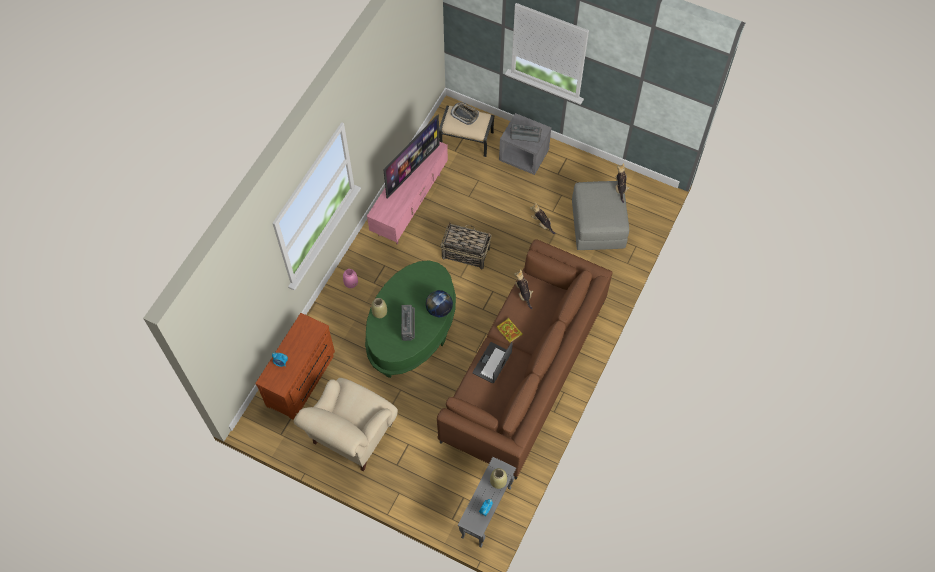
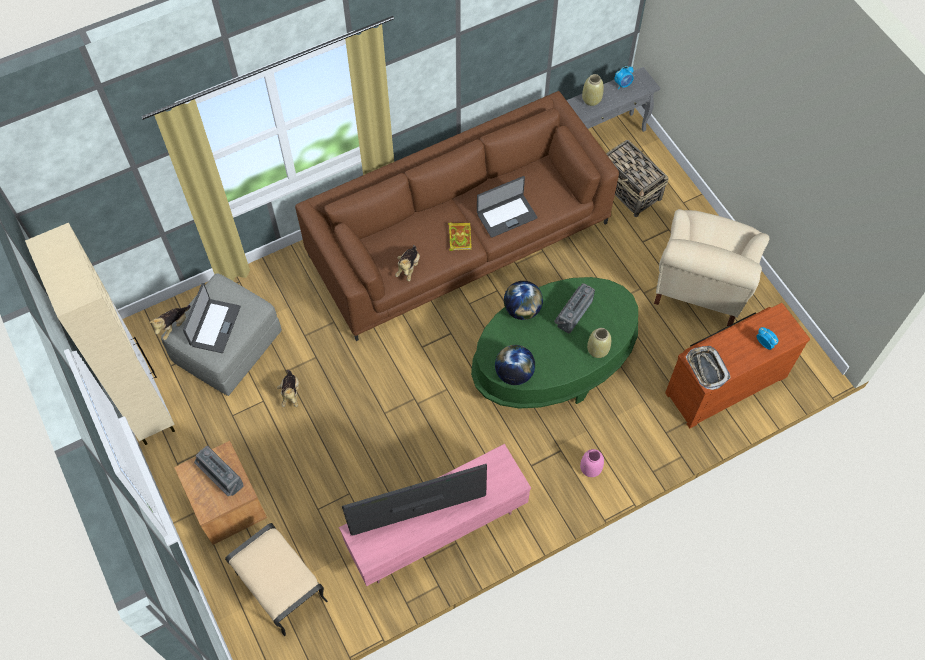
camera: 145 degrees left, 0 degrees up
beige armchair [294,378,398,472] -> beige armchair turned 135 degrees clockwise [654,209,770,327]
basket [441,223,492,269] -> basket moved to [606,140,669,217]
tray [450,102,479,125] -> tray moved to [686,346,731,390]
grey nightstand [499,113,552,175] -> brown nightstand [174,441,267,545]
none -> beige cabinet [25,223,175,445]
none -> laptop [183,283,241,353]
none -> globe [495,345,535,385]

